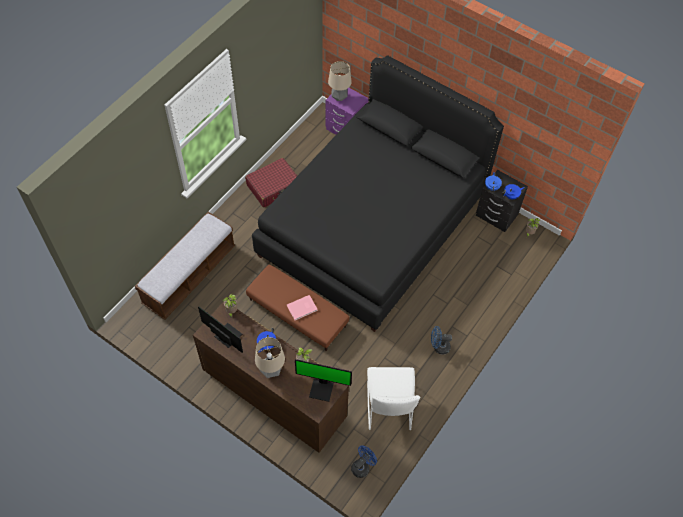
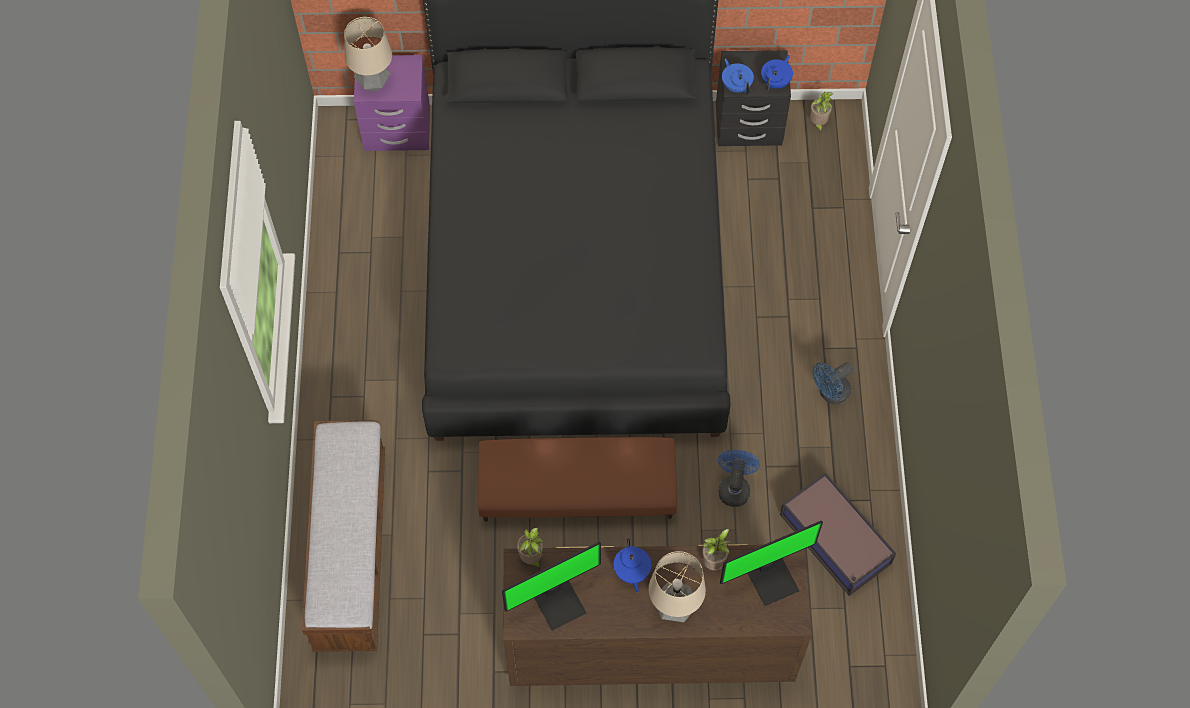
camera: 35 degrees left, 5 degrees up
monitor [198,306,243,353] -> monitor turned 150 degrees clockwise [502,542,601,631]
red suitcase [245,158,297,207] -> none
pink book [287,295,318,320] -> none
blue fan [351,445,377,478] -> blue fan moved to [718,450,760,507]
white chair [367,367,420,430] -> storage box [780,473,896,596]

